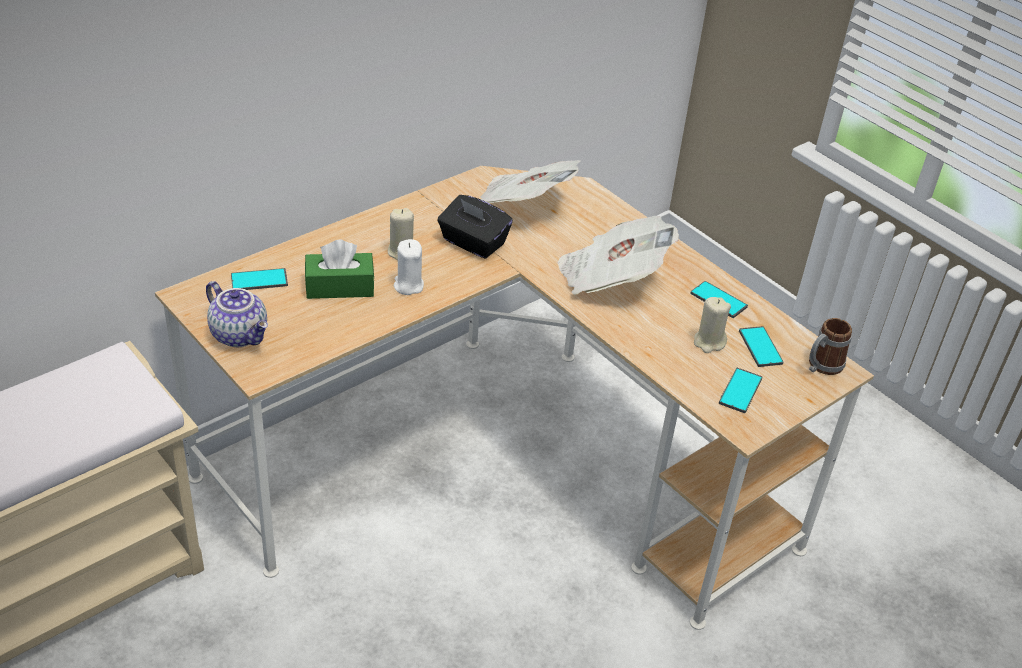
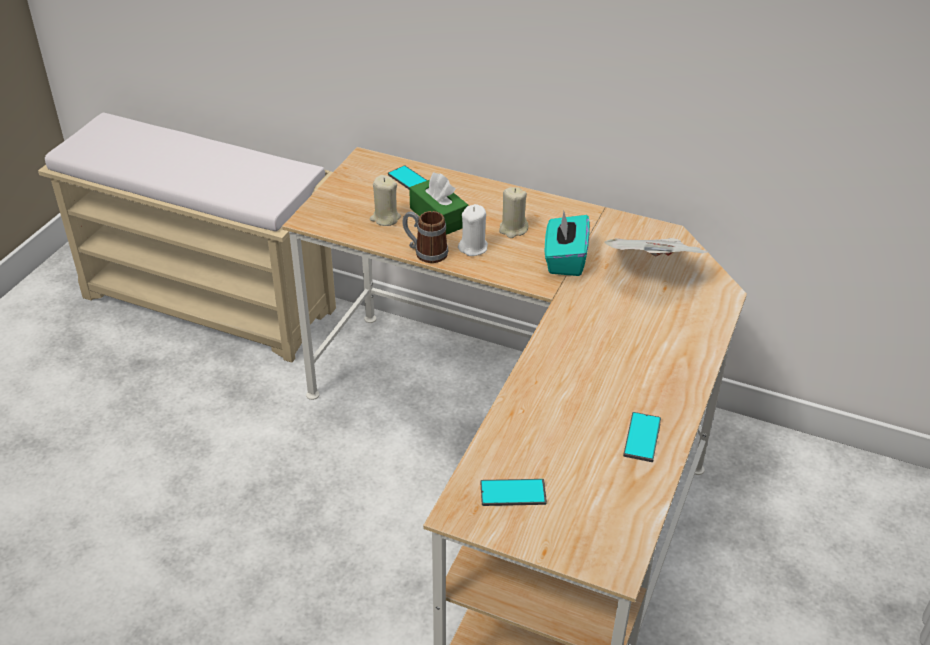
camera: 65 degrees right, 0 degrees up
teapot [206,281,268,347] -> none
black tissue box [437,195,513,259] -> turquoise tissue box [545,211,590,276]
newspaper [557,216,679,295] -> none
beige candle [694,297,731,353] -> beige candle moved to [370,175,401,226]
phone [739,326,784,367] -> none
mug [809,318,852,375] -> mug moved to [402,211,448,263]

